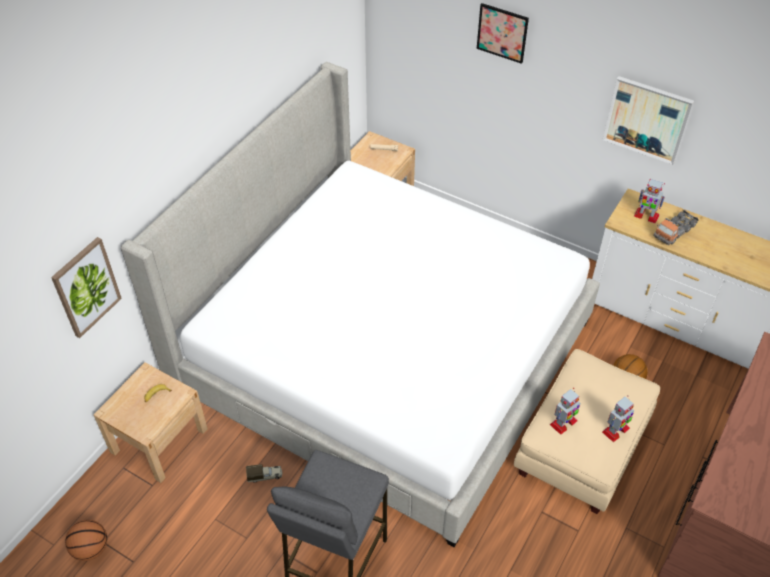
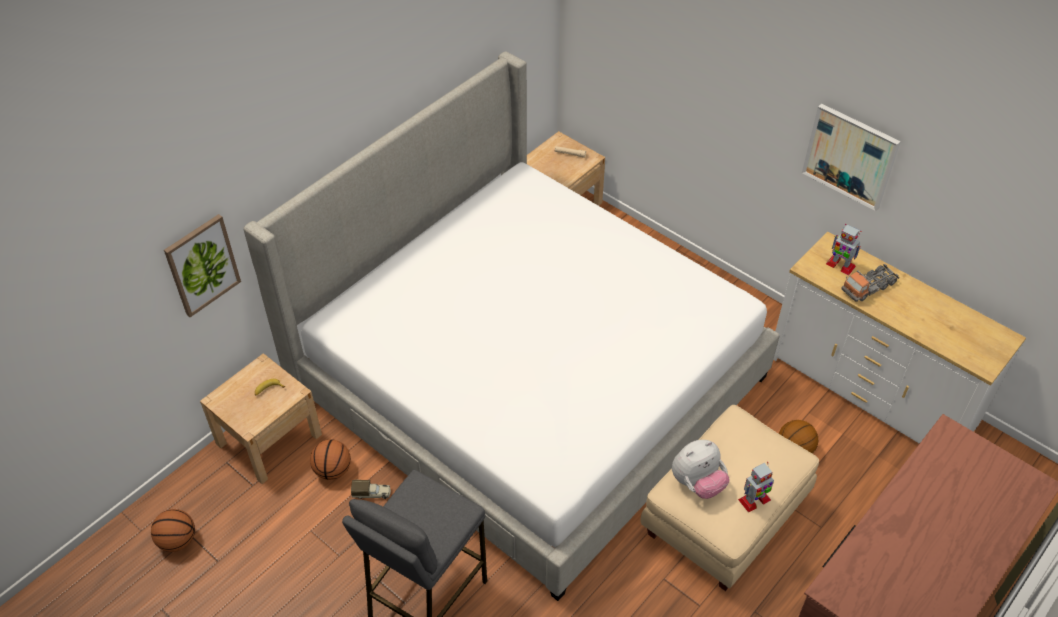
camera: 10 degrees right, 0 degrees up
picture [477,3,529,64] -> none
toy robot [550,388,580,435] -> plush toy [672,440,730,499]
none -> basketball [310,439,351,480]

